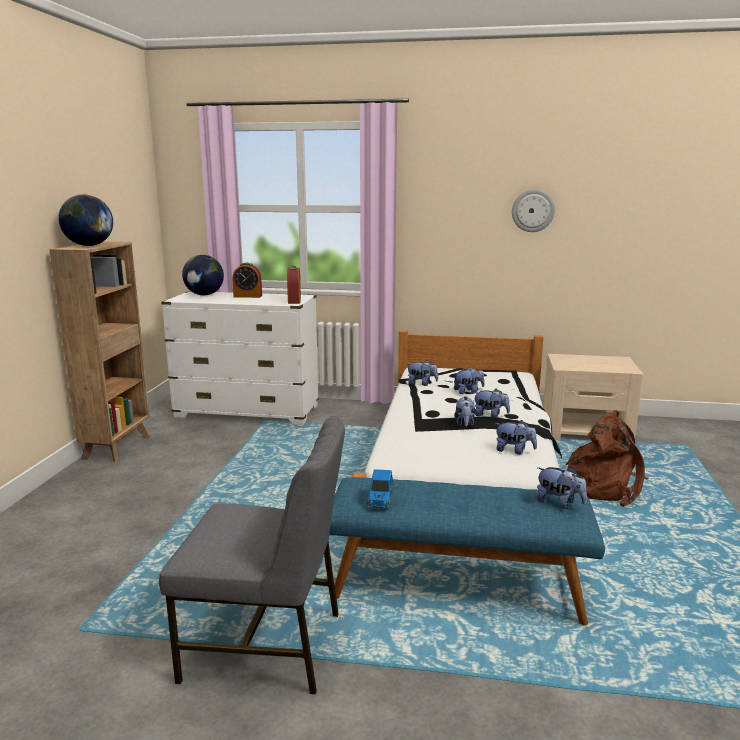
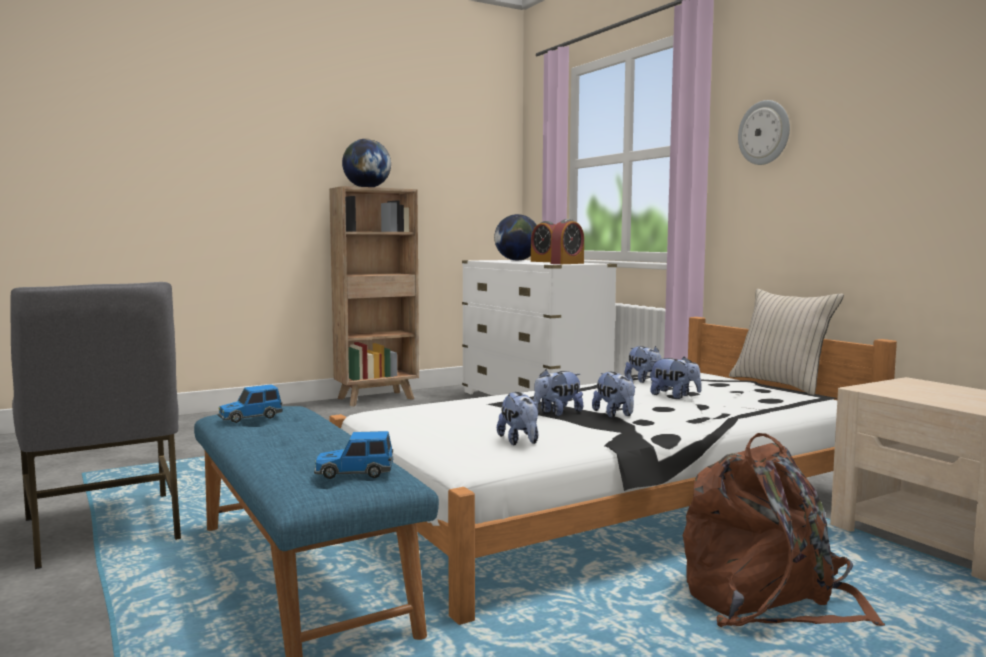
camera: 50 degrees right, 10 degrees down
wall clock [512,189,555,232] -> wall clock moved to [738,100,790,165]
plush toy [536,467,587,509] -> toy car [314,431,393,479]
none -> beige pillow [729,289,844,395]

